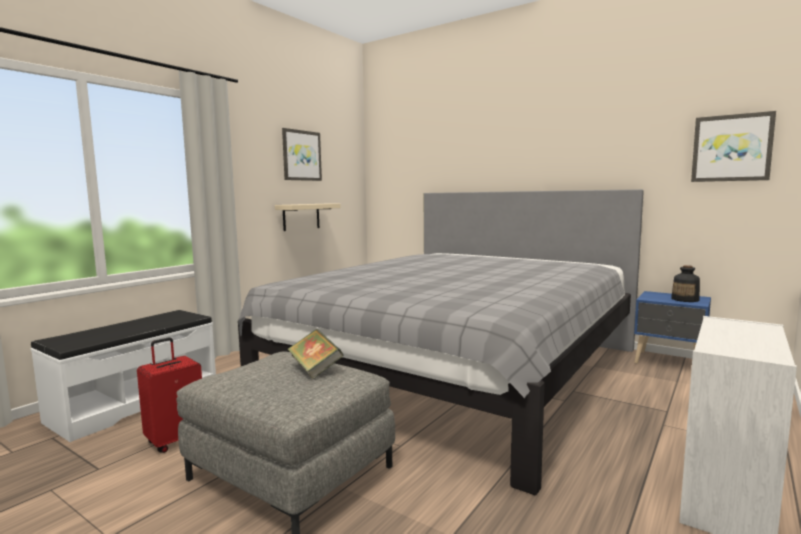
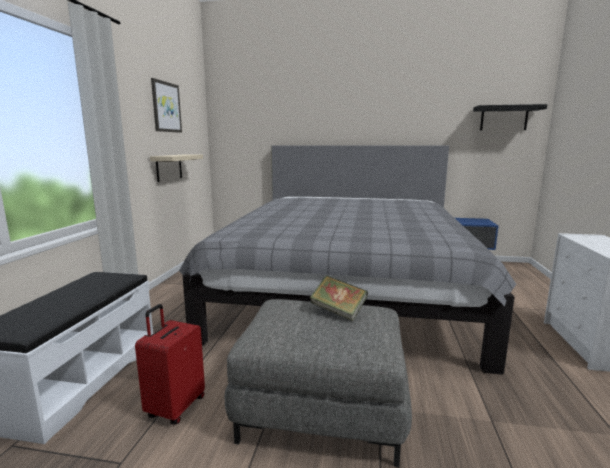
camera: 25 degrees left, 5 degrees up
bottle [671,265,700,302] -> none
picture [691,111,776,182] -> black shelf [473,104,547,130]

